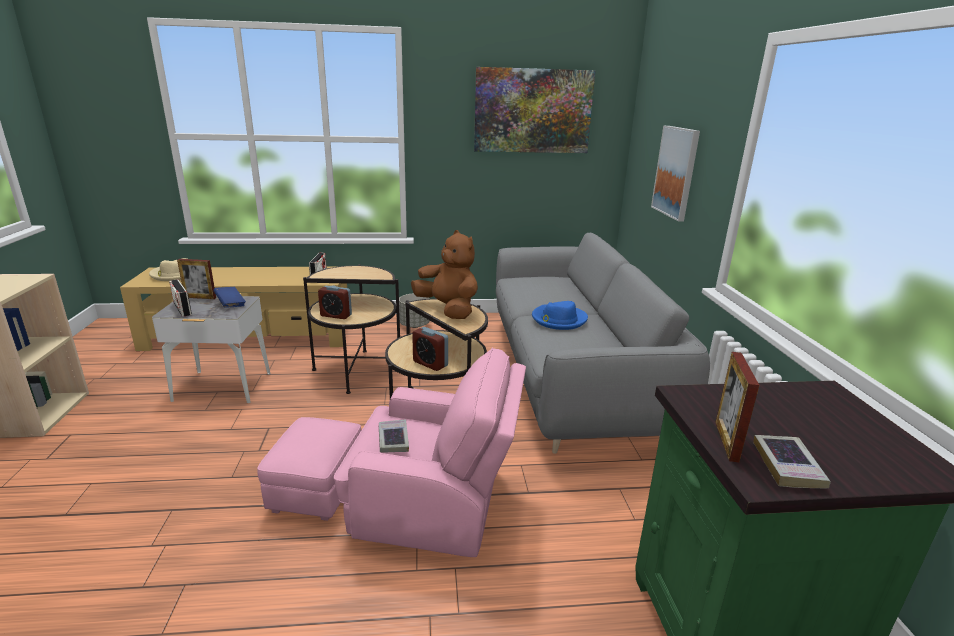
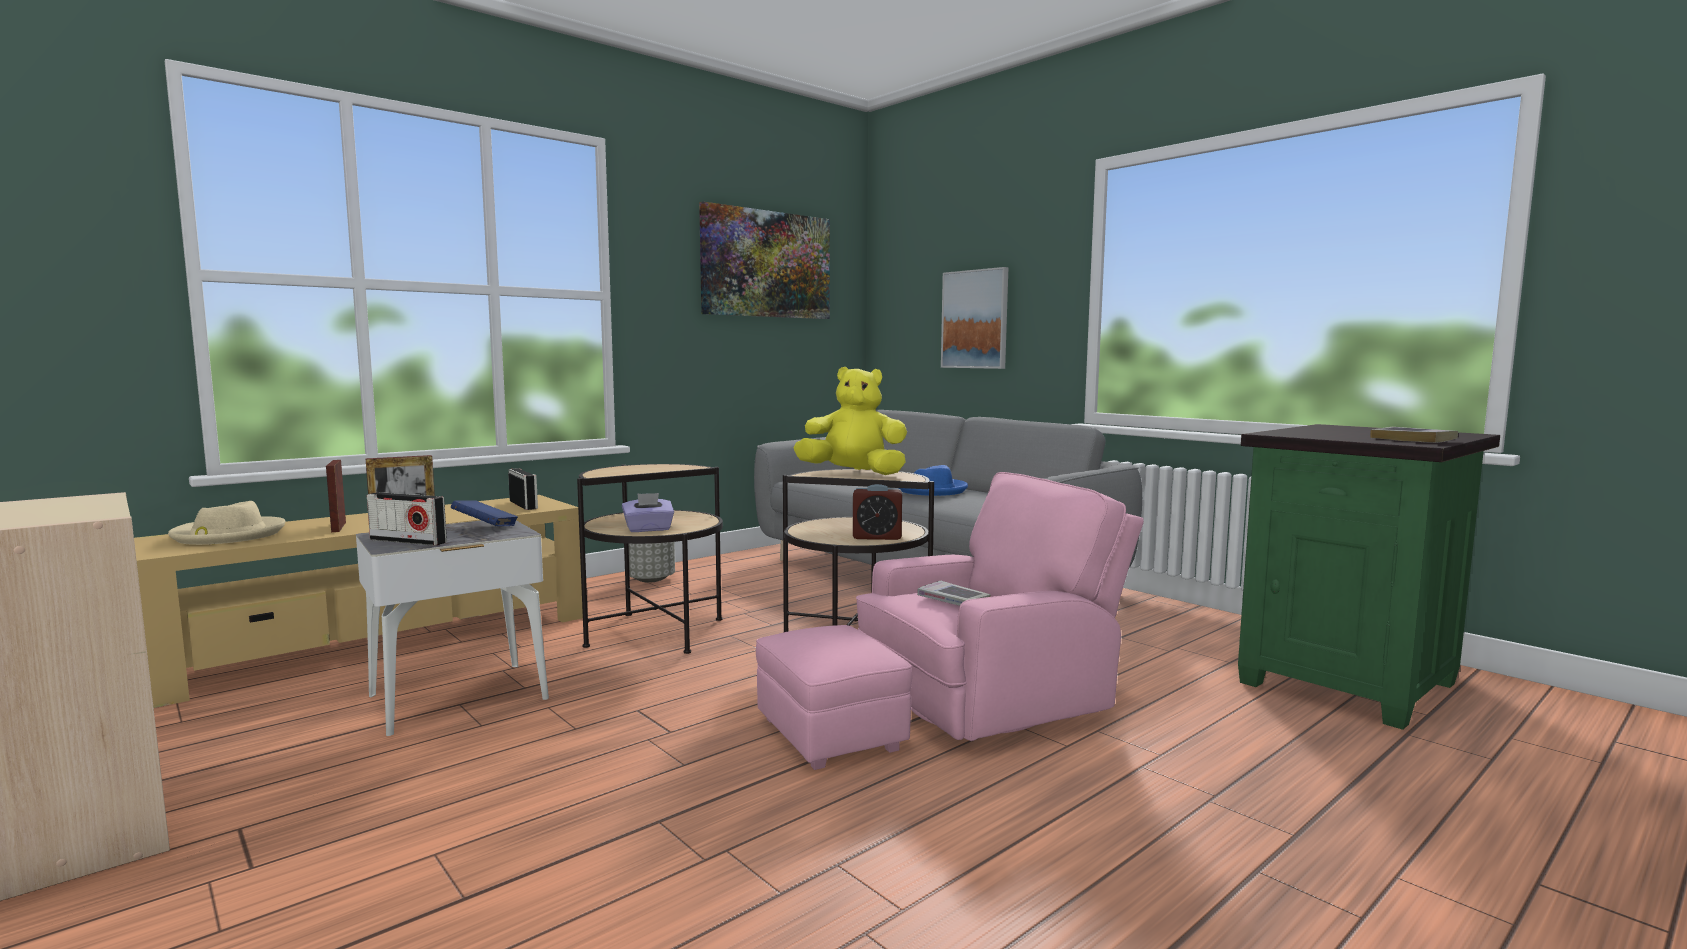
camera: 35 degrees left, 15 degrees down
alarm clock [318,286,352,319] -> purple tissue box [622,493,674,532]
brown plush toy [411,230,478,319] -> yellow plush toy [793,367,907,475]
picture frame [715,352,759,462] -> picture frame moved to [326,460,346,532]

